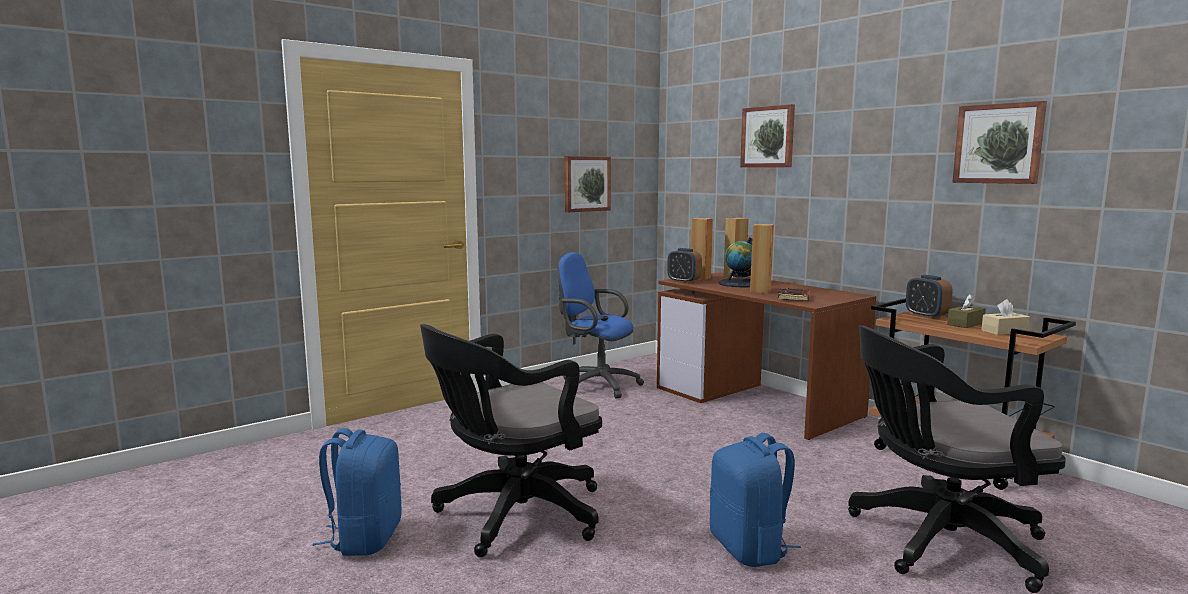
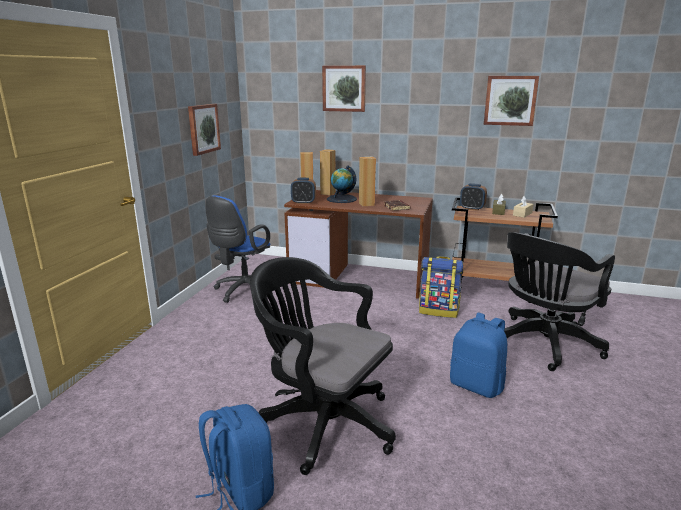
camera: 35 degrees left, 10 degrees up
black office chair [420,324,602,557] -> black office chair turned 105 degrees clockwise [250,257,396,475]
blue office chair [558,252,644,398] -> blue office chair turned 60 degrees counterclockwise [205,195,270,303]
none -> backpack [419,256,463,318]

